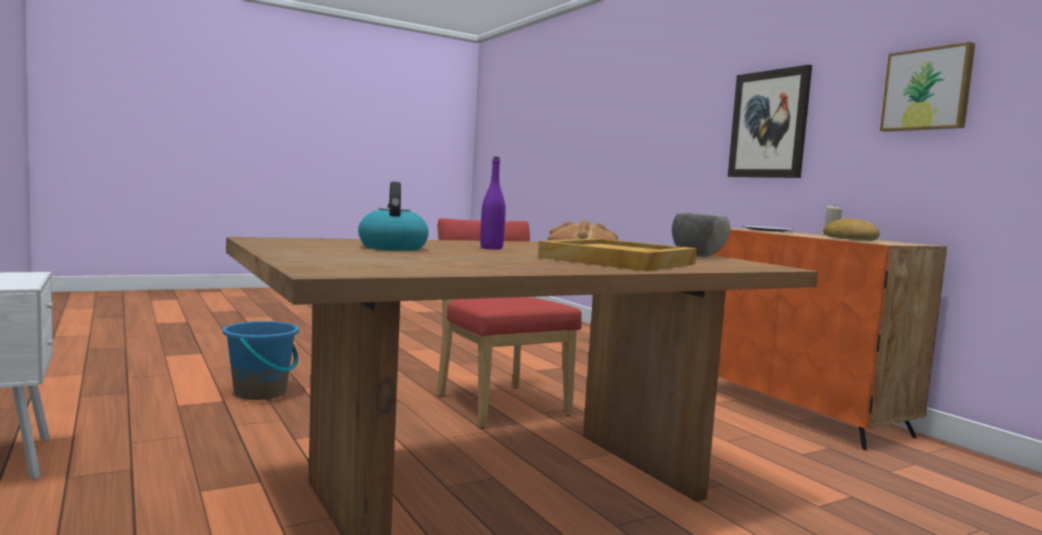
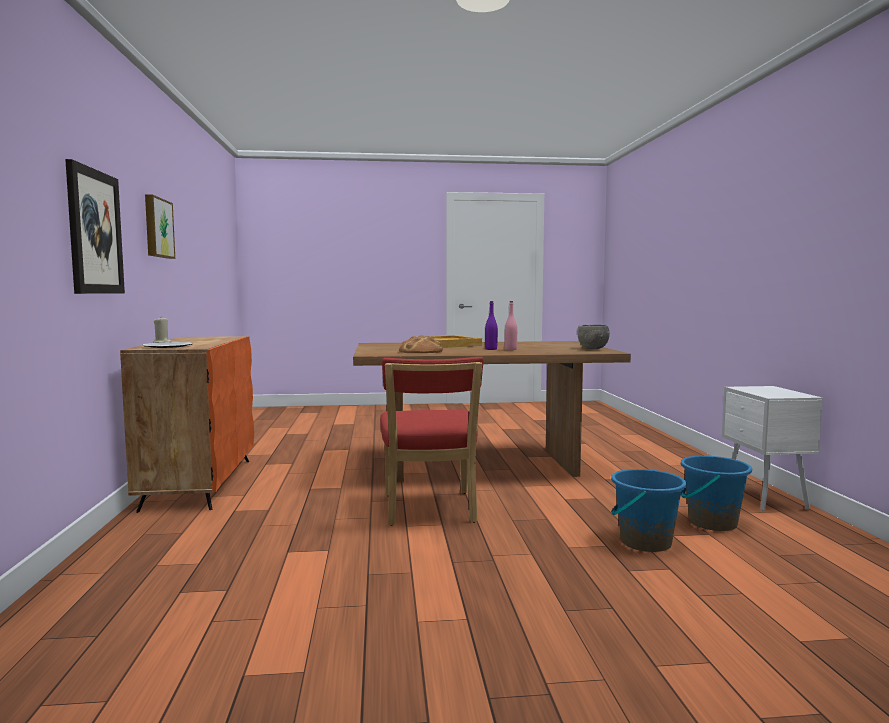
camera: 155 degrees left, 0 degrees up
kettle [358,182,429,251] -> none
grey bowl [672,213,730,257] -> grey bowl moved to [577,325,610,349]
bread [823,218,880,241] -> none
none -> pink bottle [504,301,517,350]
none -> blue bucket [681,456,752,531]

